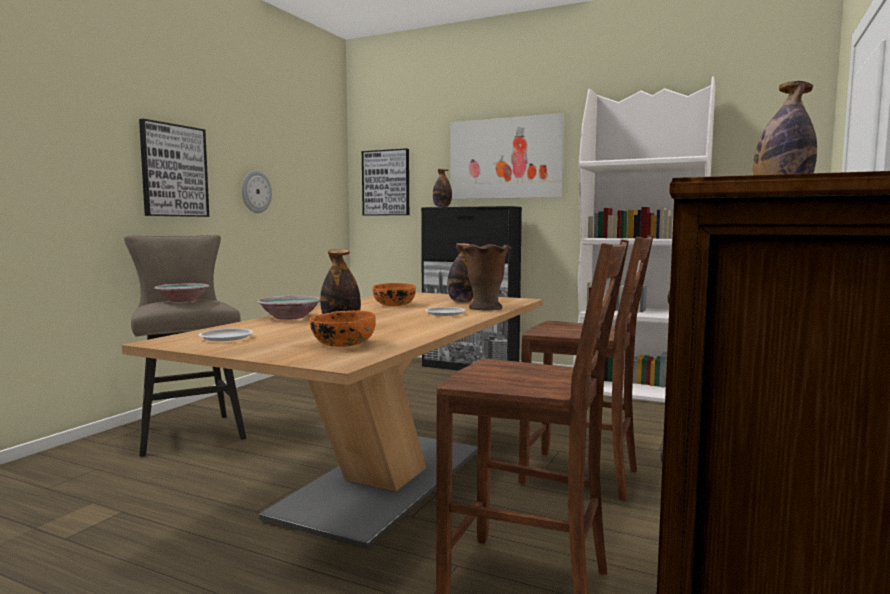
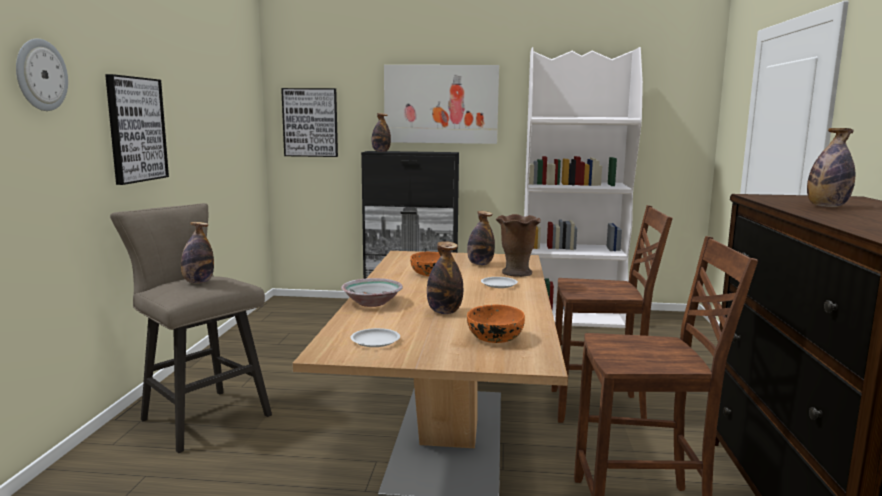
camera: 20 degrees left, 5 degrees up
bowl [154,283,209,302] -> bottle [181,222,214,284]
wall clock [242,171,272,213] -> wall clock moved to [16,38,68,111]

